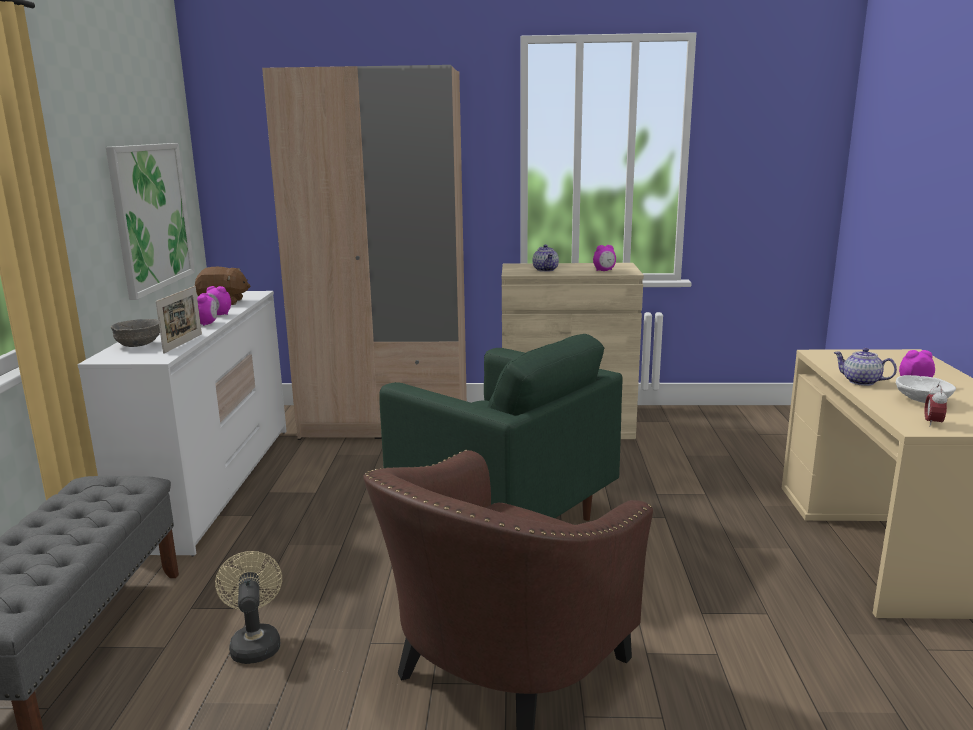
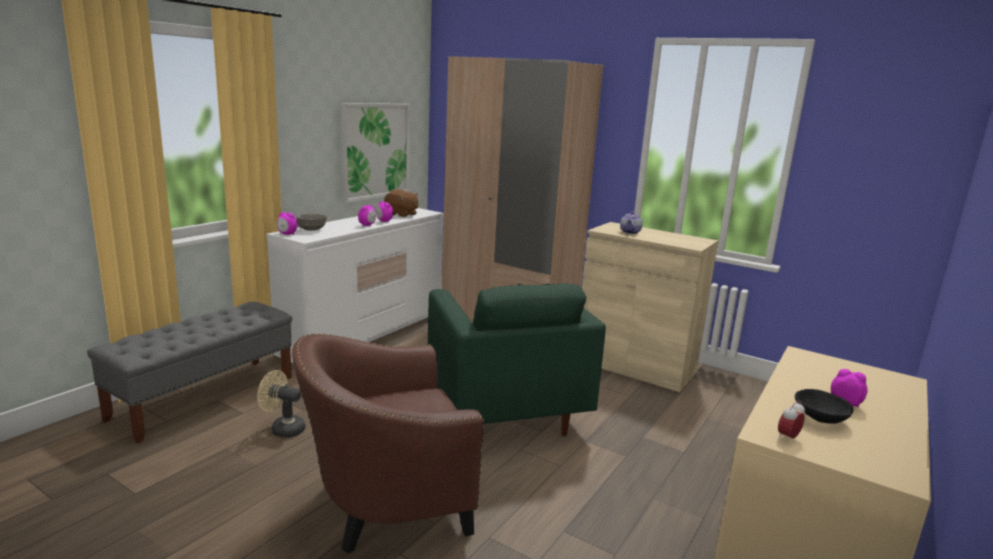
camera: 30 degrees right, 0 degrees up
picture frame [156,286,202,354] -> none
beige fan [215,551,282,664] -> beige fan turned 90 degrees counterclockwise [257,370,306,438]
alarm clock [593,245,616,271] -> alarm clock moved to [277,212,297,235]
teapot [833,348,897,386] -> none
white bowl [896,375,956,403] -> black bowl [795,389,853,424]

